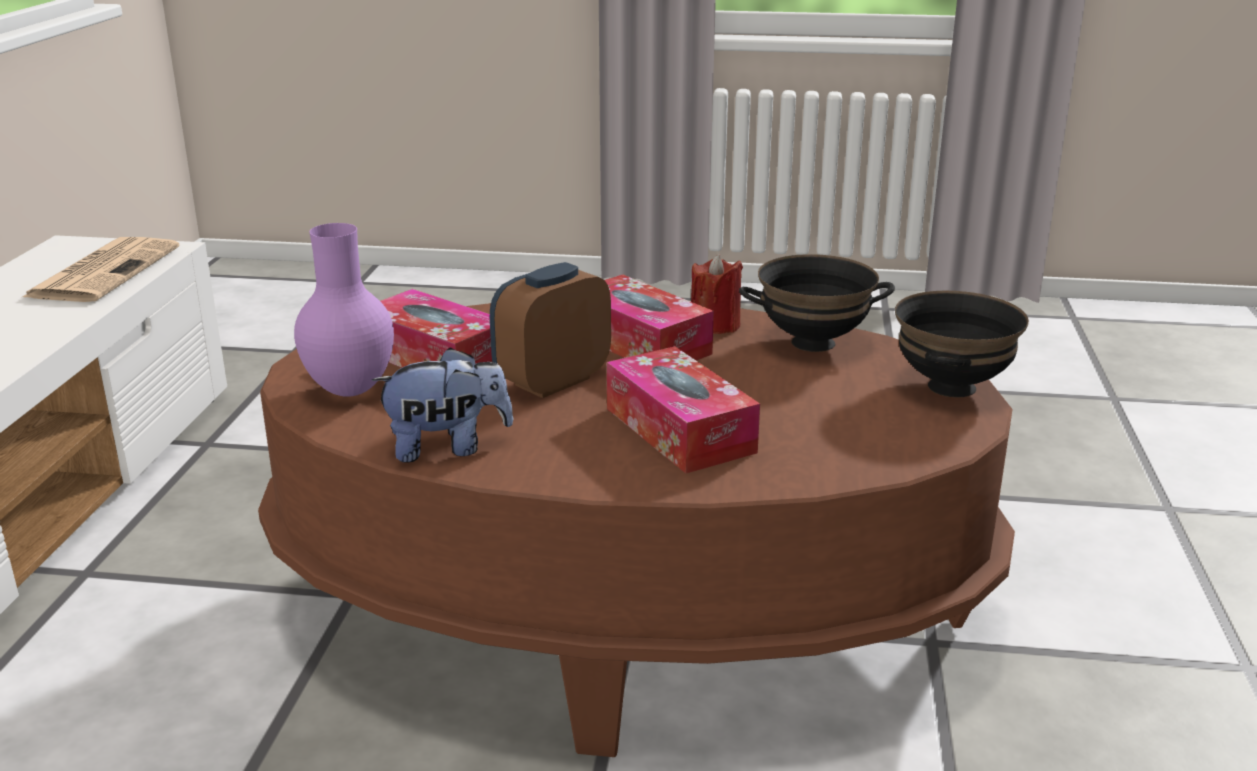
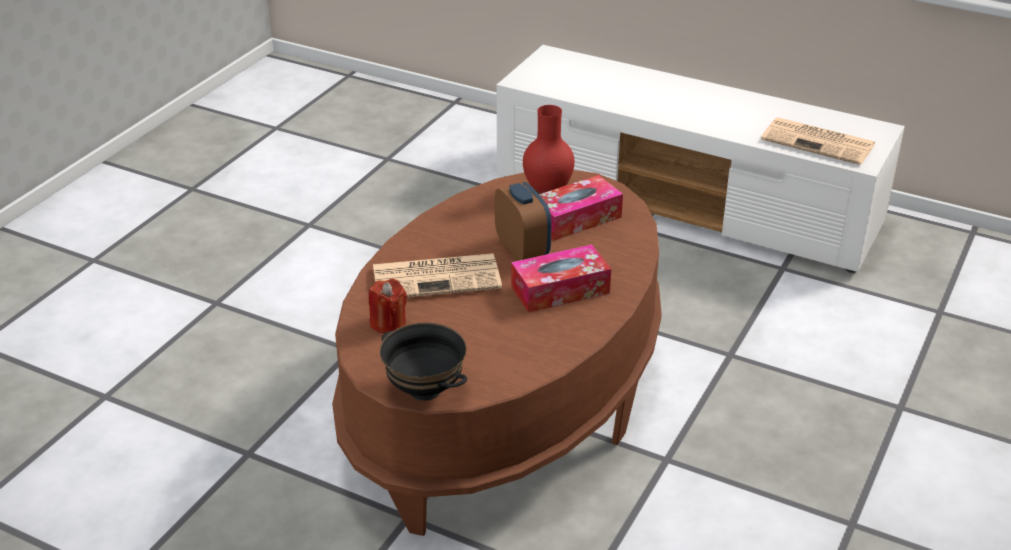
camera: 110 degrees right, 10 degrees up
purple vase [294,223,394,397] -> red vase [523,105,575,193]
plush toy [372,347,513,463] -> none
tissue box [607,346,760,473] -> newspaper [373,253,502,297]
red candle [691,254,743,334] -> red candle moved to [369,279,407,334]
black bowl [739,254,895,352] -> none

